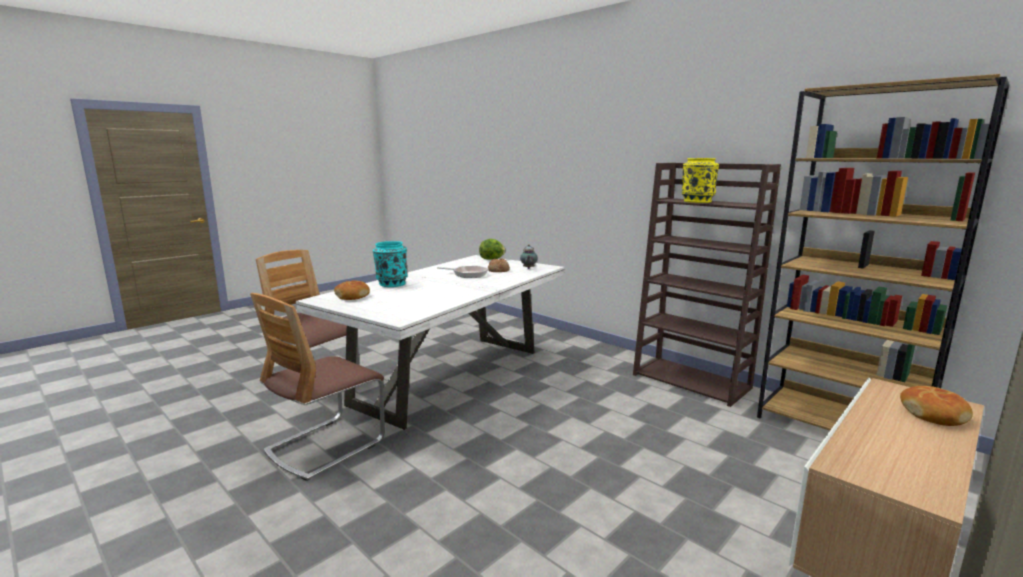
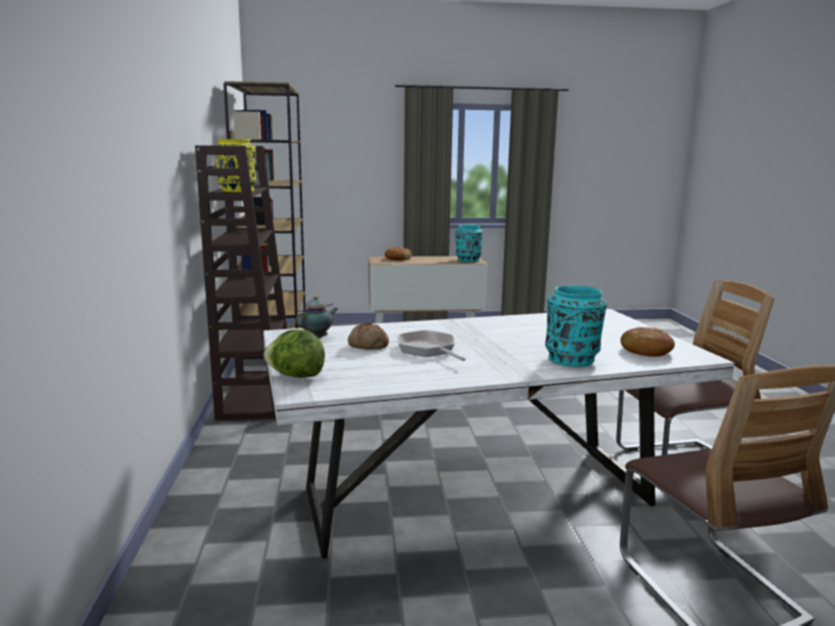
camera: 140 degrees left, 0 degrees up
none -> turquoise vase [455,225,483,262]

